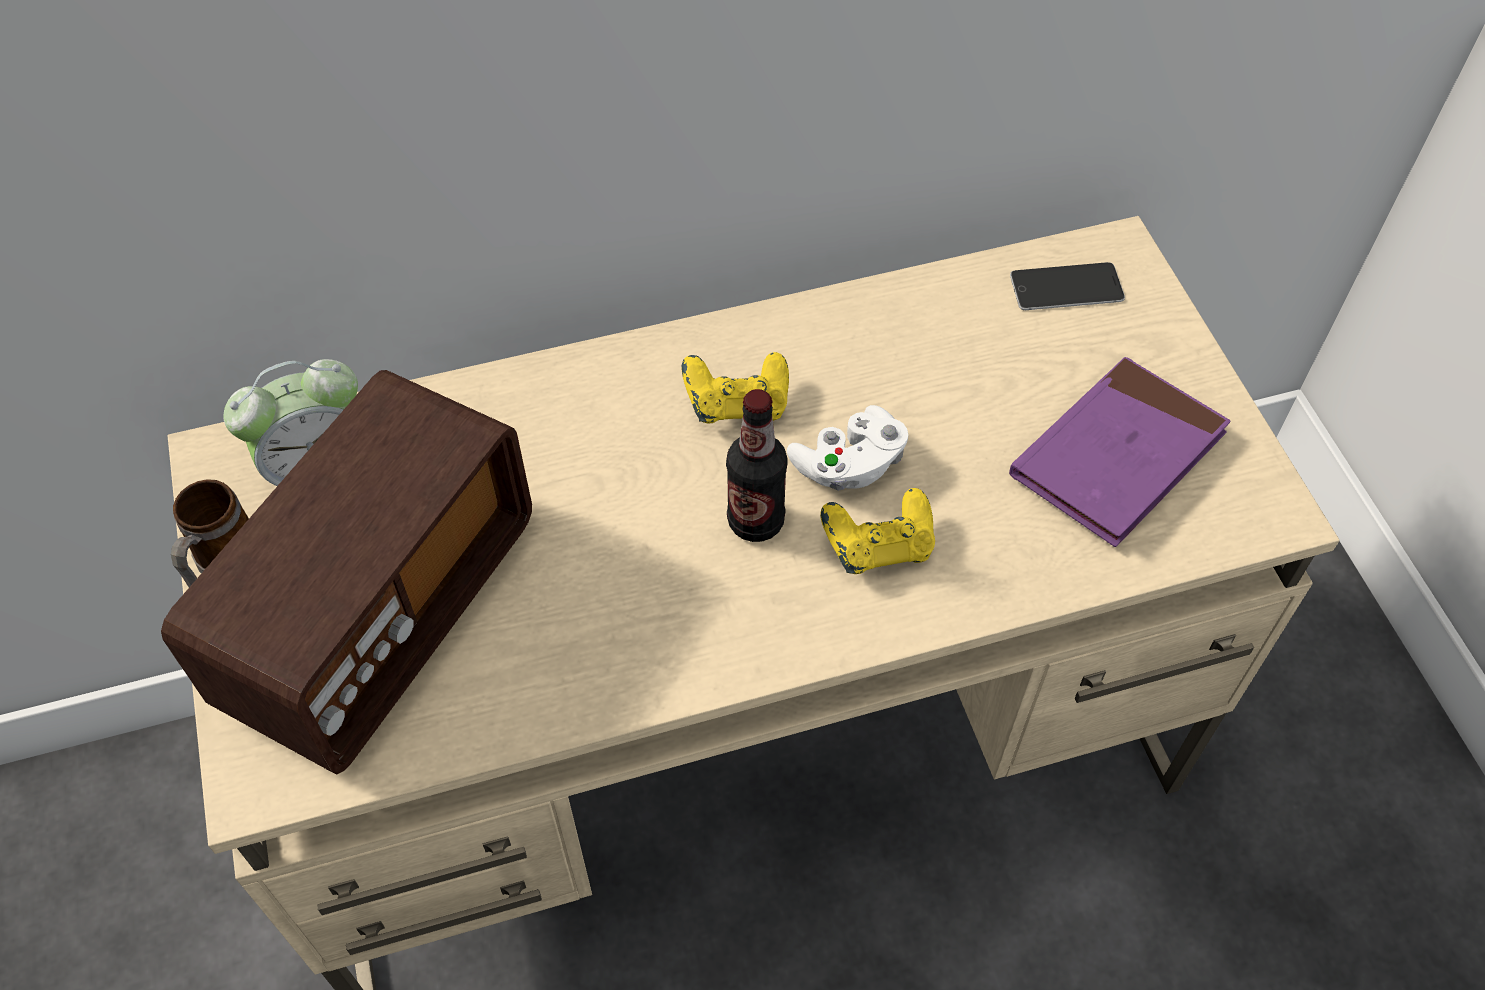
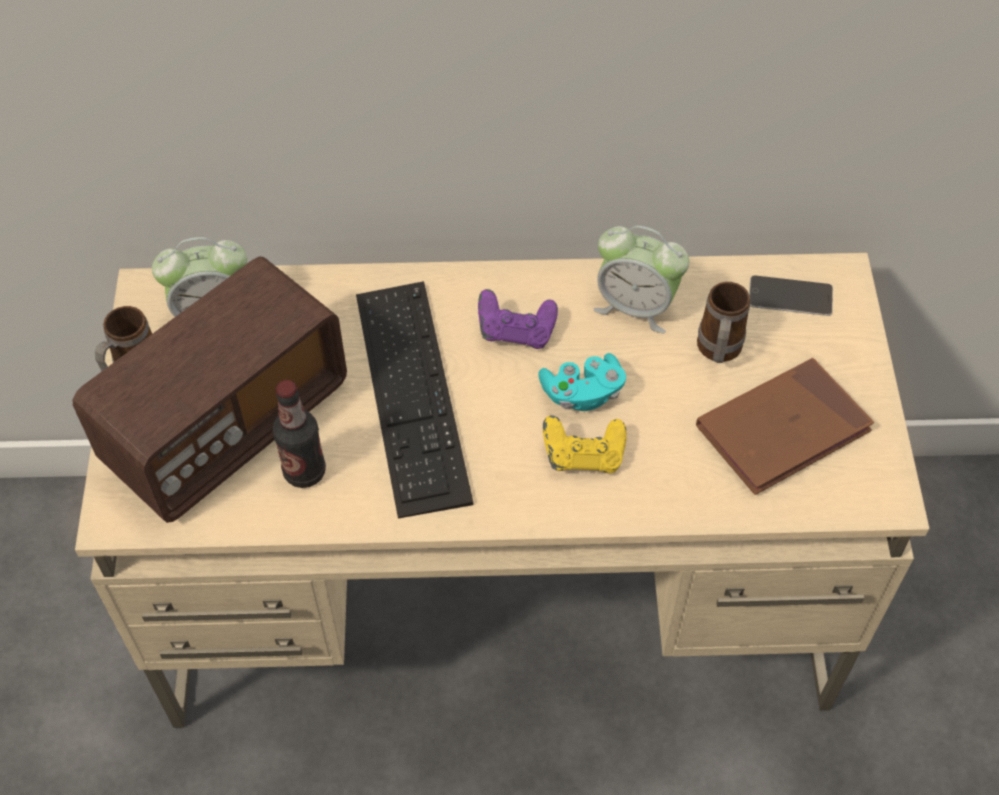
camera: 15 degrees right, 0 degrees up
yellow game controller [681,352,789,423] -> purple game controller [478,289,558,349]
bottle [726,389,788,542] -> bottle moved to [272,380,326,488]
white game controller [787,405,908,491] -> turquoise game controller [538,353,626,411]
purple book [1009,357,1231,547] -> brown book [696,358,874,495]
none -> keyboard [356,281,473,518]
none -> alarm clock [594,226,689,333]
none -> mug [697,282,750,363]

